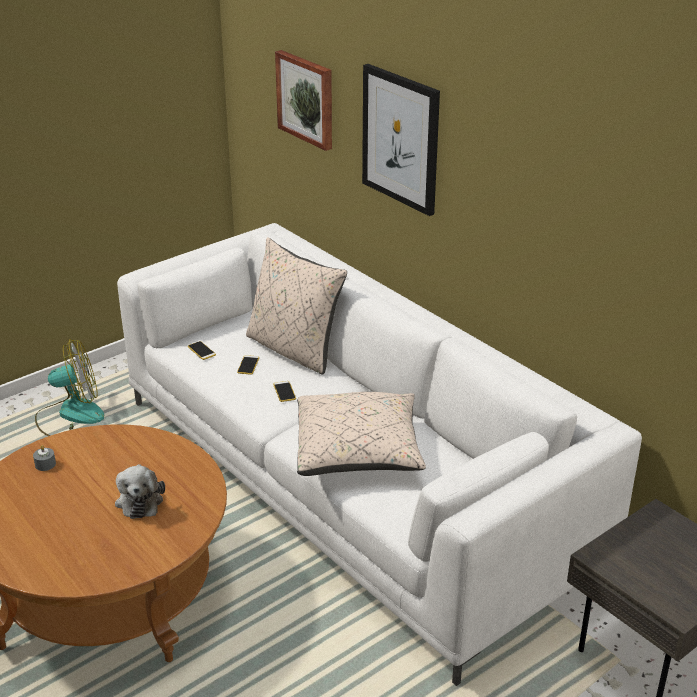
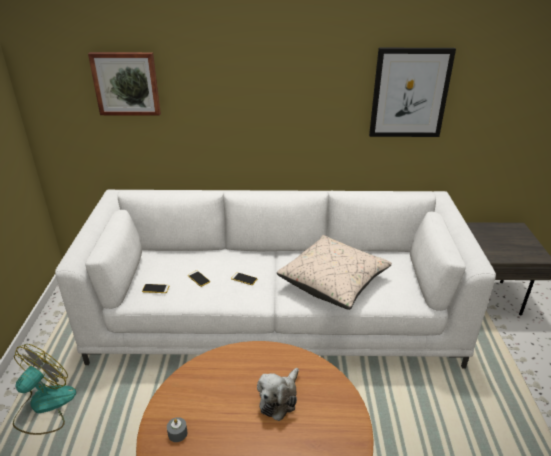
camera: 50 degrees left, 0 degrees up
plush toy [115,464,165,519] -> plush toy turned 90 degrees clockwise [257,368,299,421]
beige pillow [246,237,347,375] -> none
picture [362,64,440,216] -> picture moved to [369,48,456,137]

